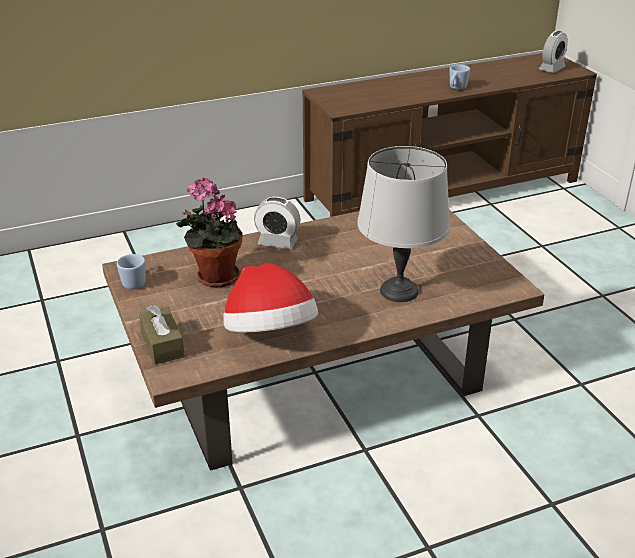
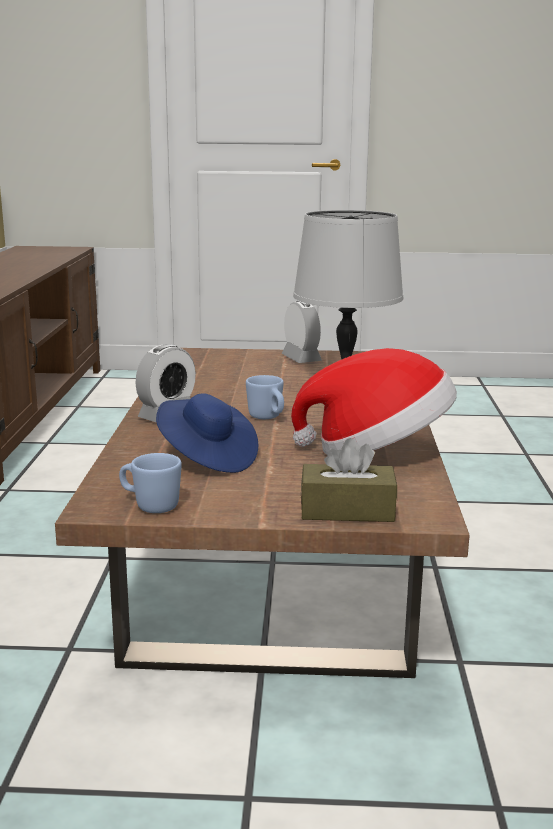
camera: 65 degrees left, 15 degrees down
potted plant [176,177,243,288] -> blue hat [156,394,258,473]
blue mug [450,64,470,90] -> blue mug moved to [246,375,284,419]
alarm clock [539,31,568,73] -> alarm clock moved to [282,301,322,363]

